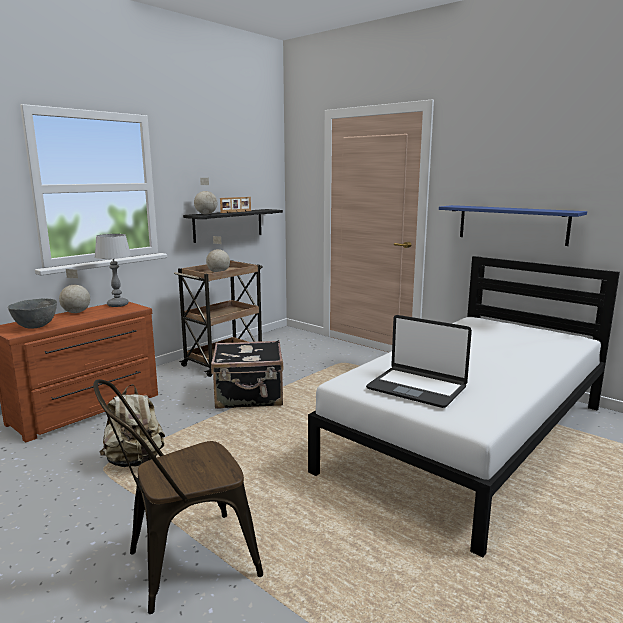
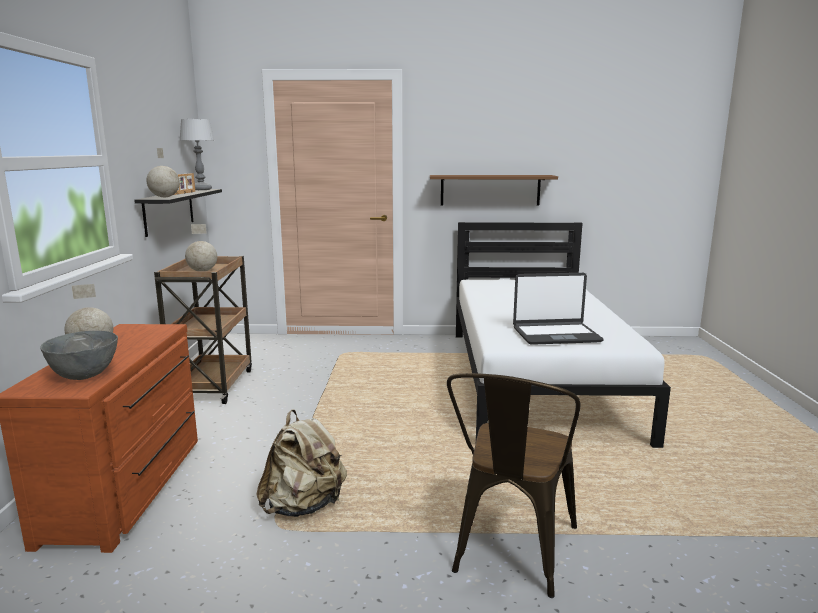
camera: 40 degrees left, 0 degrees up
table lamp [95,234,131,307] -> table lamp moved to [180,119,215,190]
black suitcase [211,340,283,409] -> none
blue shelf [439,205,587,246] -> brown shelf [430,175,558,206]

